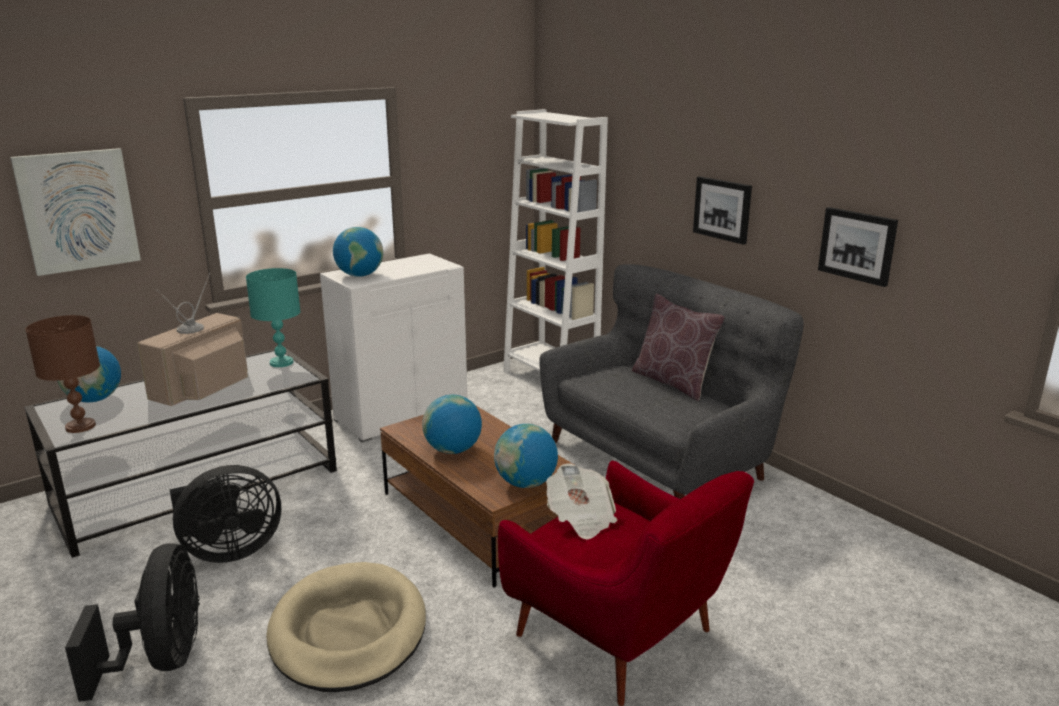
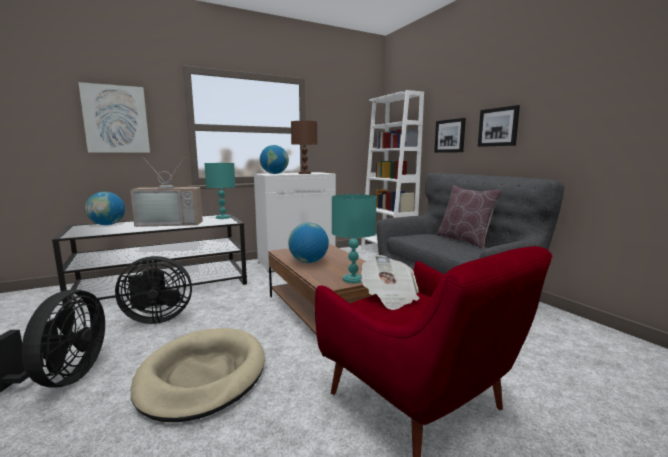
camera: 10 degrees right, 10 degrees down
brown table lamp [26,315,100,433] -> brown table lamp moved to [291,121,317,174]
television [137,273,248,406] -> television turned 135 degrees counterclockwise [130,157,203,227]
globe [494,424,558,488] -> turquoise table lamp [332,194,376,283]
picture [818,207,898,287] -> picture moved to [434,118,466,153]

